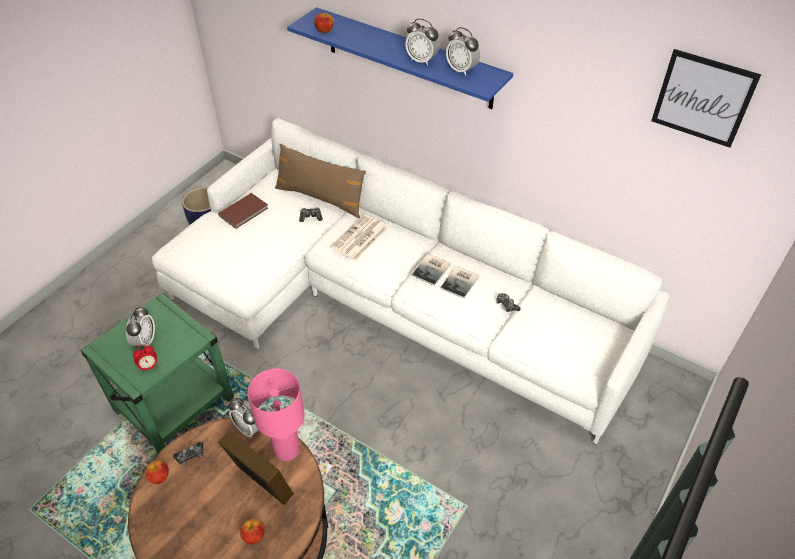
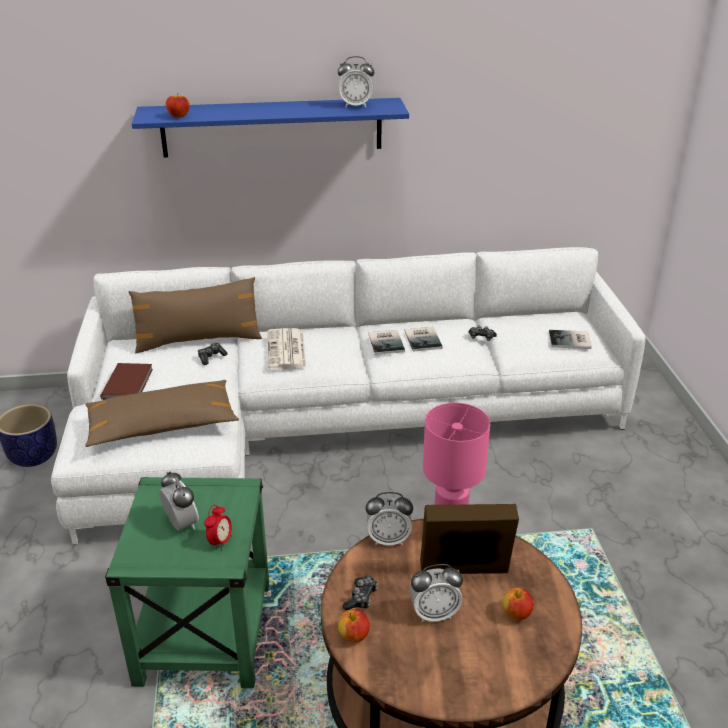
camera: 40 degrees left, 15 degrees down
alarm clock [405,19,440,66] -> alarm clock moved to [410,564,463,622]
picture [651,49,761,148] -> none
none -> brown pillow [85,380,239,447]
none -> book [549,330,592,349]

